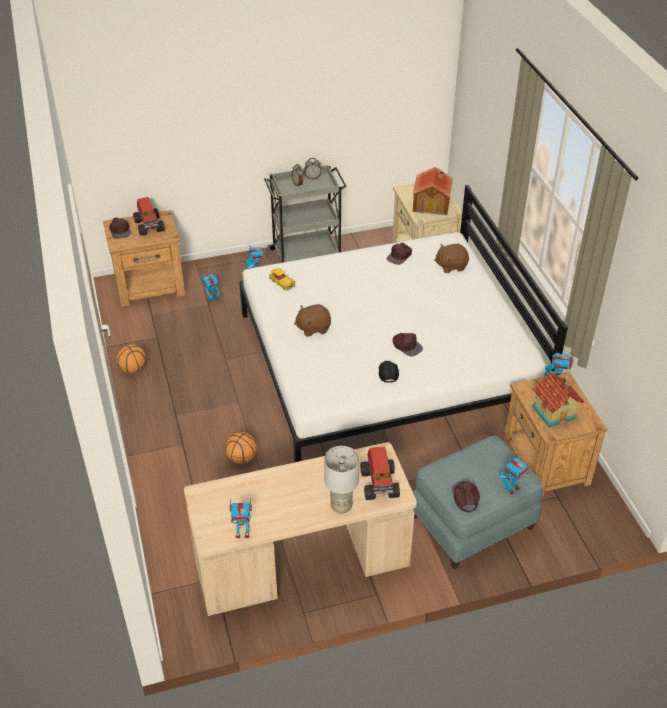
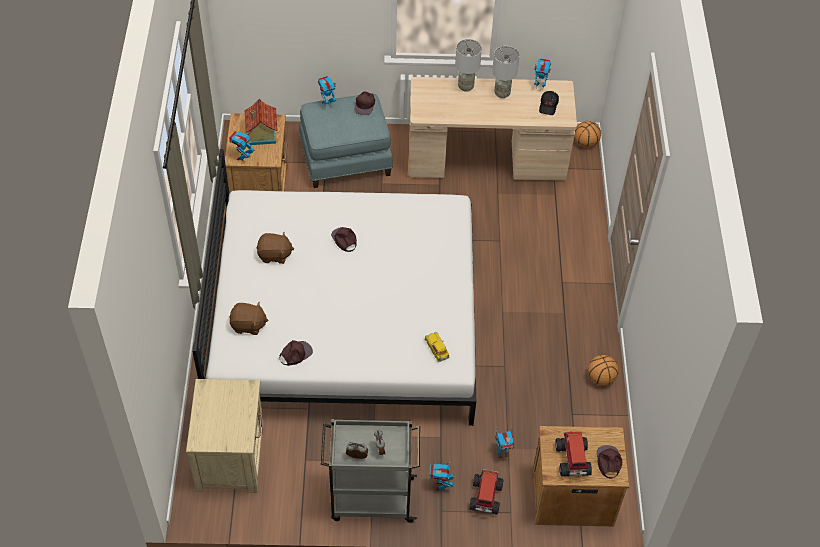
camera: 165 degrees left, 10 degrees up
basketball [225,432,257,464] -> basketball moved to [574,121,601,147]
brown plush toy [294,304,331,337] -> brown plush toy moved to [257,231,294,264]
toy truck [360,447,400,500] -> toy truck moved to [469,469,503,515]
black cap [379,361,399,383] -> black cap moved to [539,91,559,115]
toy house [413,167,453,215] -> none
none -> grey table lamp [492,46,520,98]

